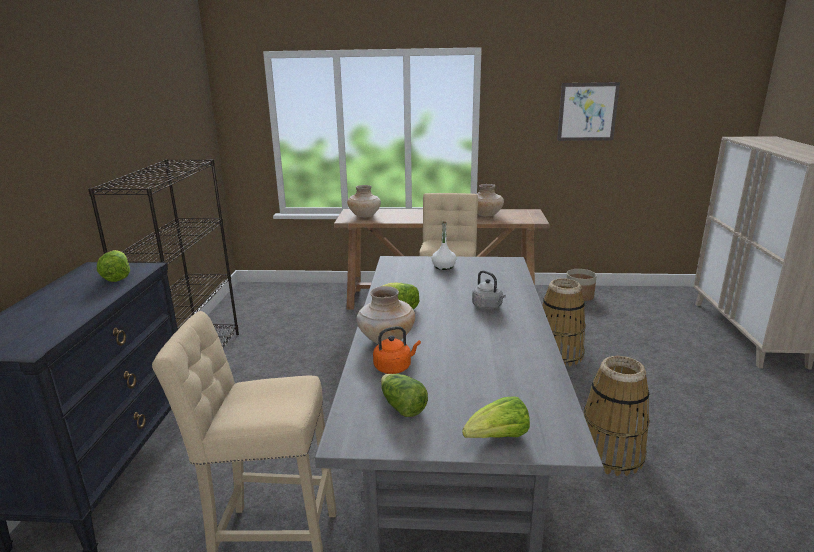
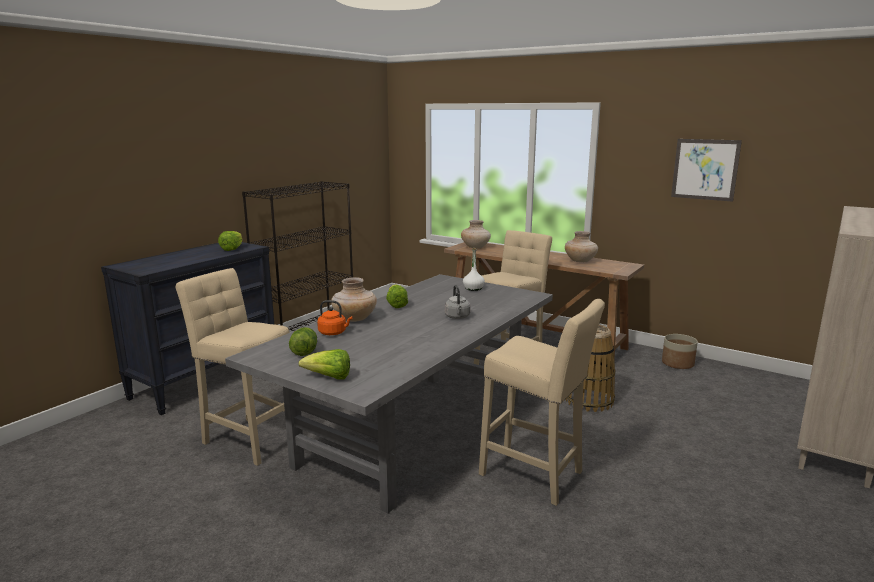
camera: 30 degrees right, 5 degrees down
basket [584,356,650,476] -> beige stool [479,299,605,506]

